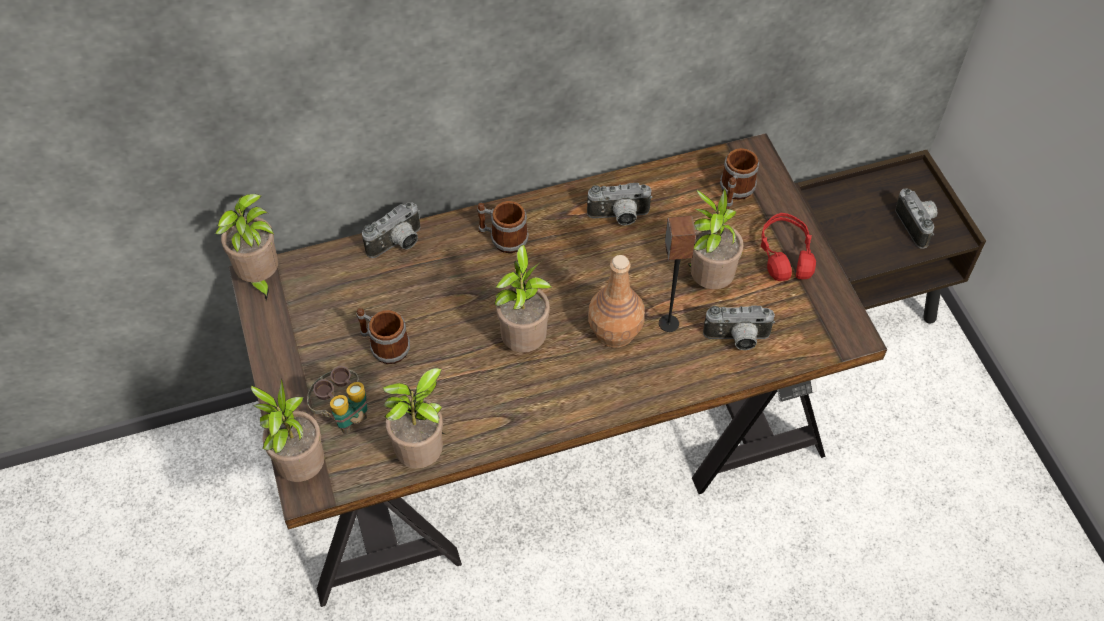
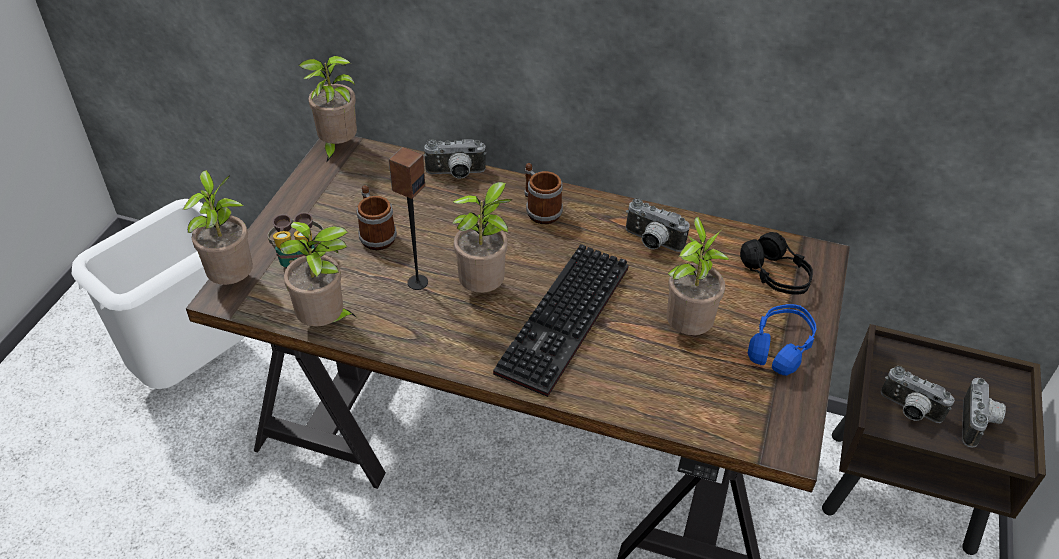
camera: 35 degrees right, 10 degrees down
brown bottle [588,255,645,348] -> keyboard [493,244,629,397]
speaker [659,216,696,332] -> speaker moved to [389,147,428,290]
camera [703,306,775,350] -> camera moved to [881,366,954,423]
mug [720,148,759,209] -> black headphones [740,232,813,294]
red headphones [761,213,816,281] -> blue headphones [748,304,816,376]
none -> white trash can [72,199,245,389]

